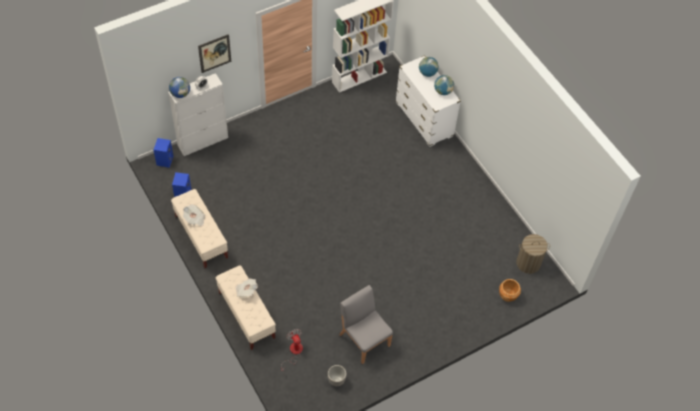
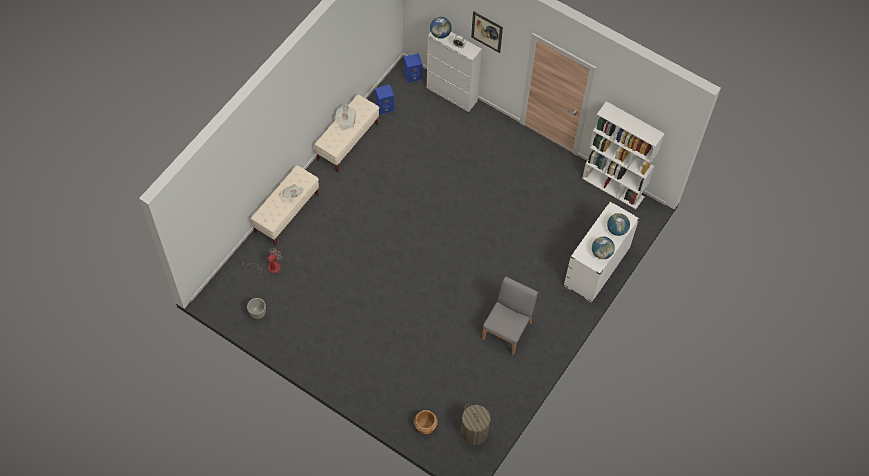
camera: 65 degrees right, 5 degrees up
grey chair [339,285,393,364] -> grey chair moved to [482,277,538,355]

